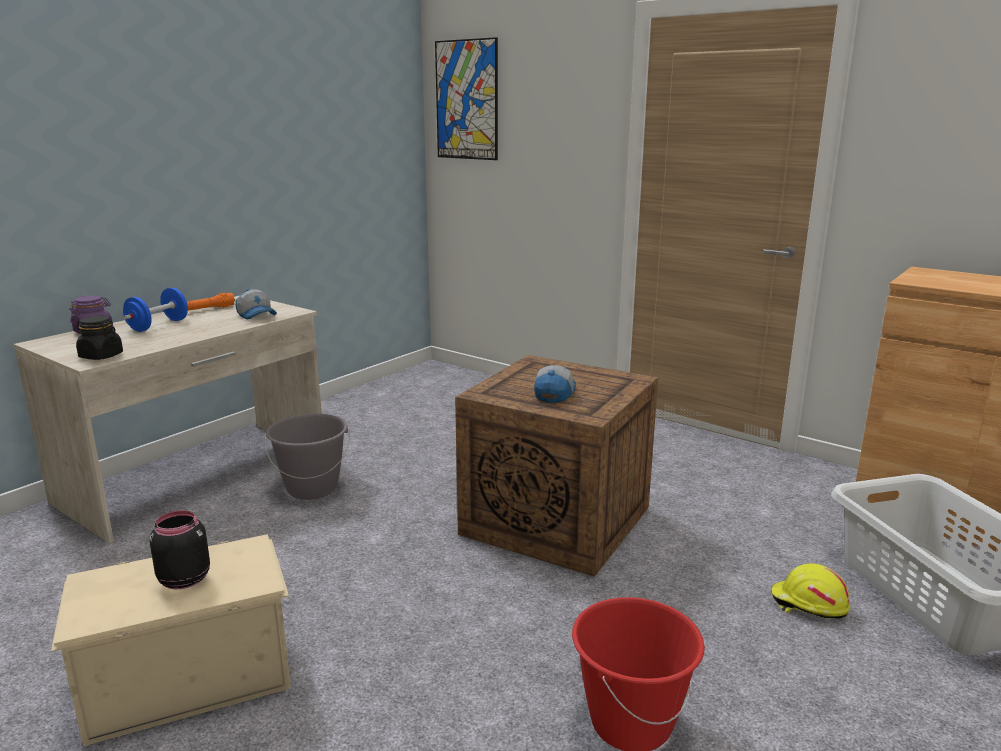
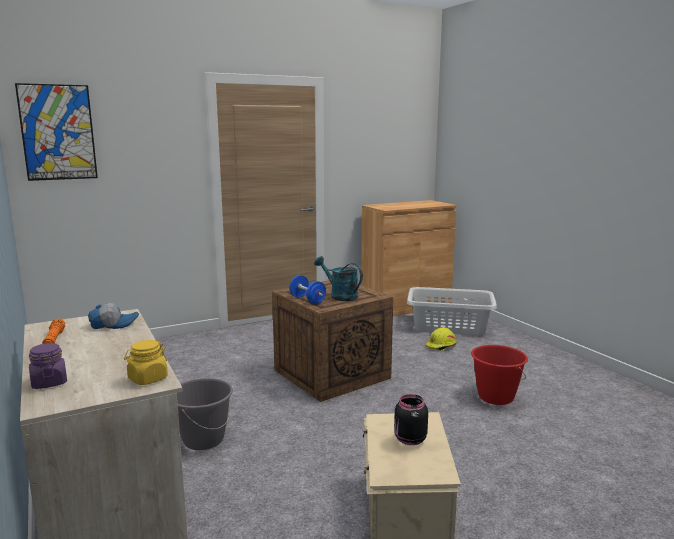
camera: 65 degrees left, 5 degrees down
black jar [76,315,123,360] -> yellow jar [124,340,168,385]
blue dumbbell [123,288,188,332] -> blue dumbbell moved to [289,275,326,304]
cap [534,365,576,403] -> turquoise watering can [315,256,363,301]

